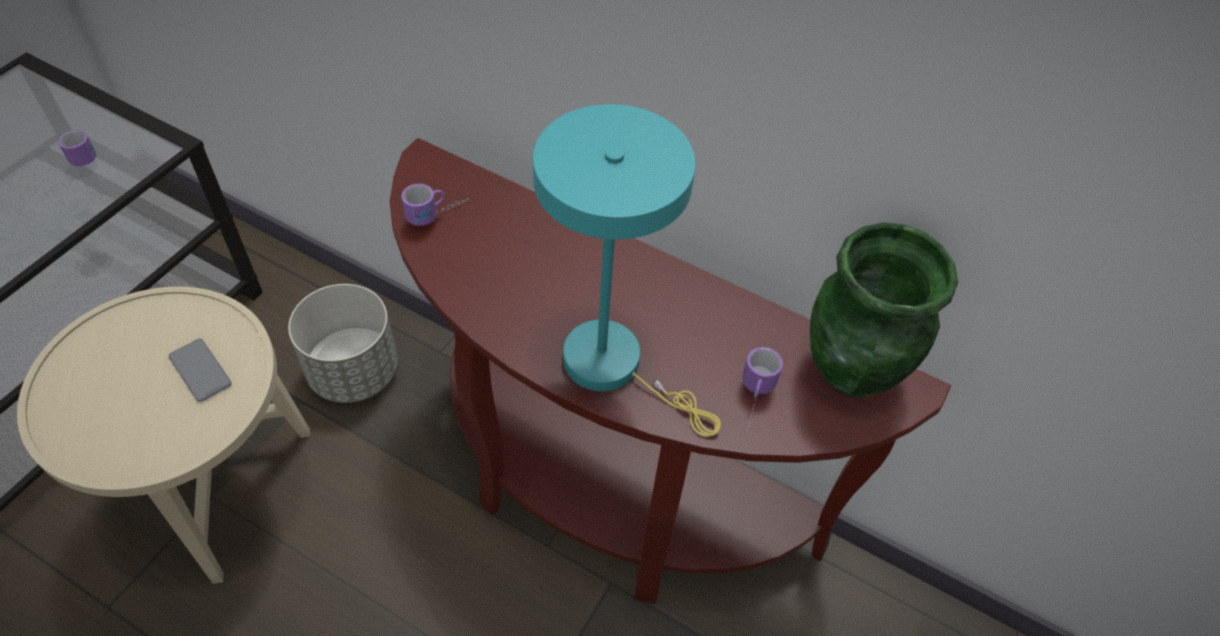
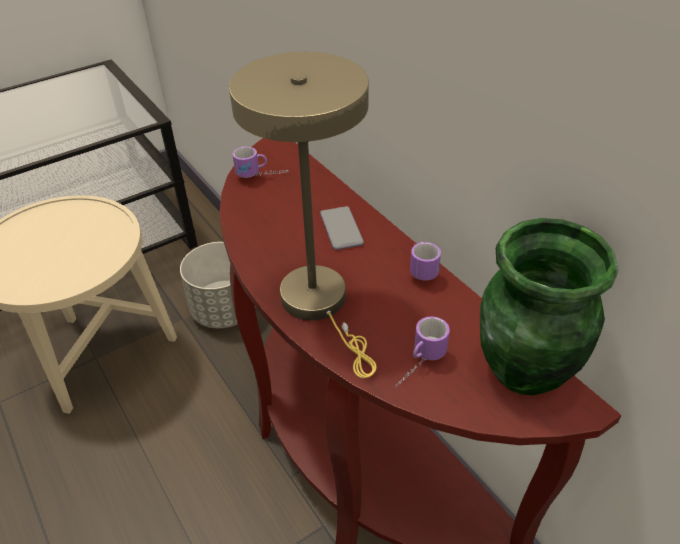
camera: 30 degrees right, 10 degrees down
mug [58,130,97,166] -> mug moved to [410,241,441,280]
phone [168,338,231,402] -> phone moved to [320,206,364,250]
turquoise table lamp [533,104,721,437] -> beige table lamp [229,52,377,378]

